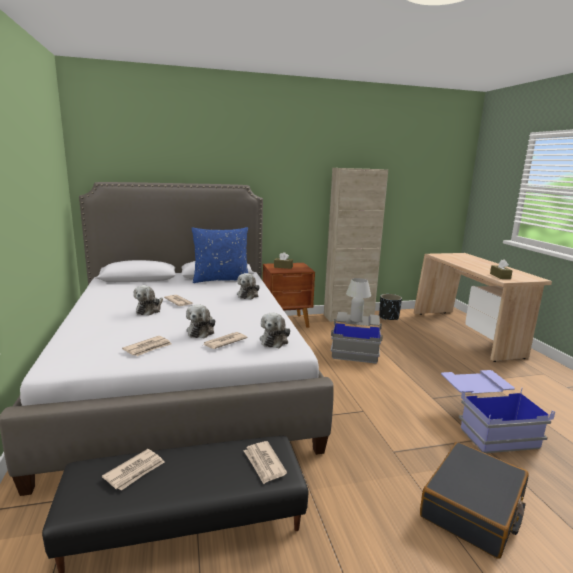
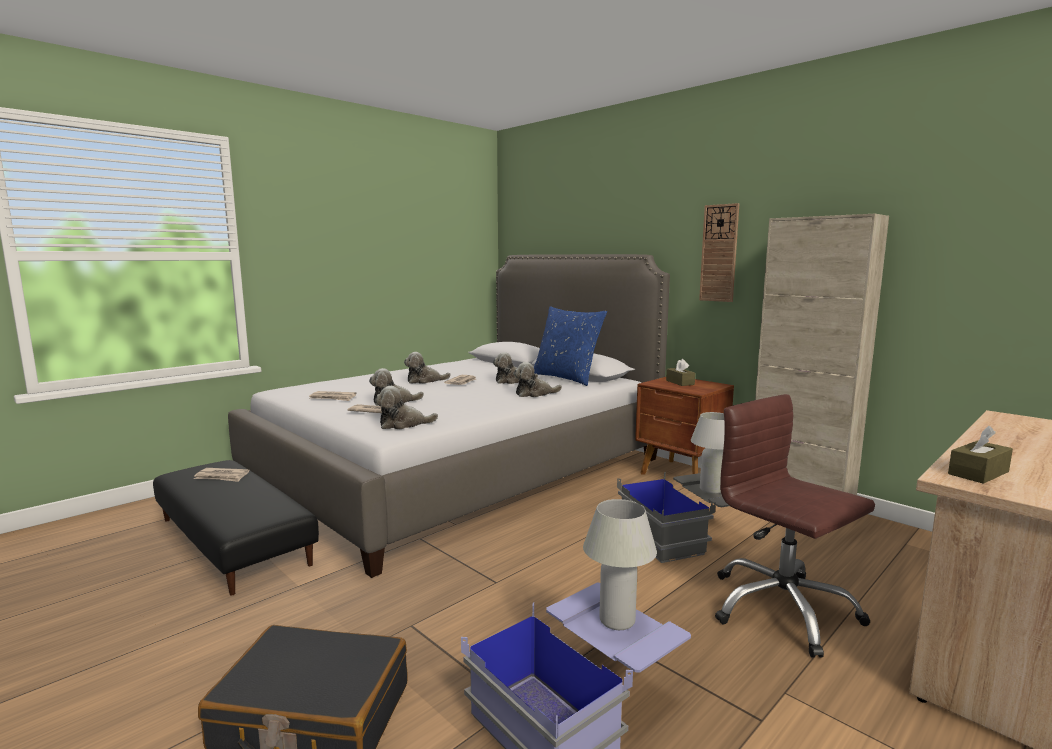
camera: 60 degrees right, 5 degrees down
newspaper [244,441,287,484] -> none
black planter [379,294,402,320] -> none
none -> plush toy [493,352,538,384]
none -> white table lamp [583,499,657,630]
none -> wall clock [699,203,739,302]
none -> brown office chair [715,394,875,658]

